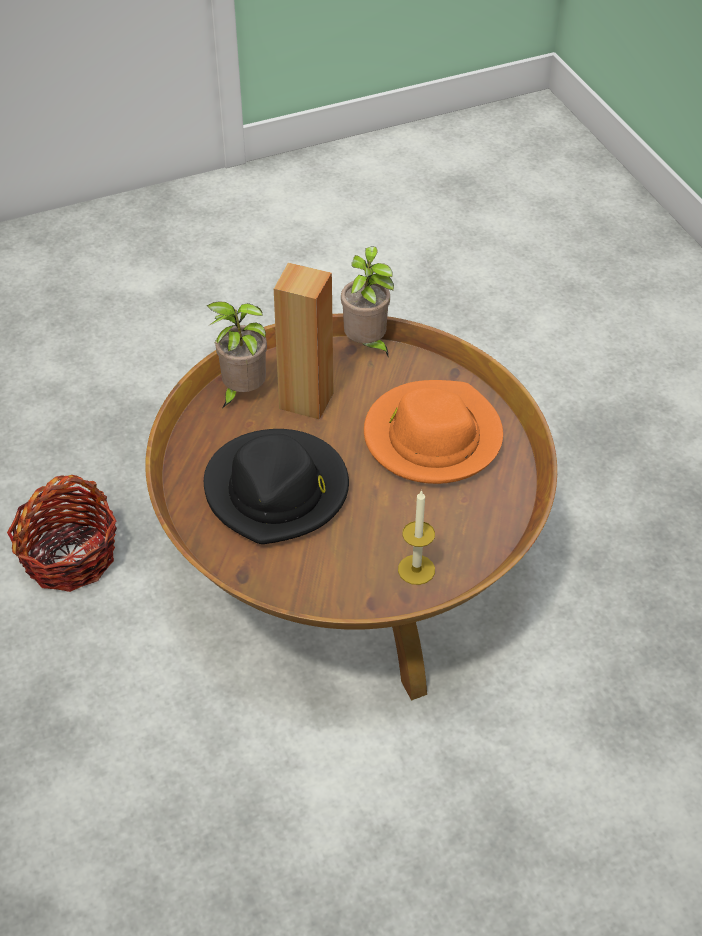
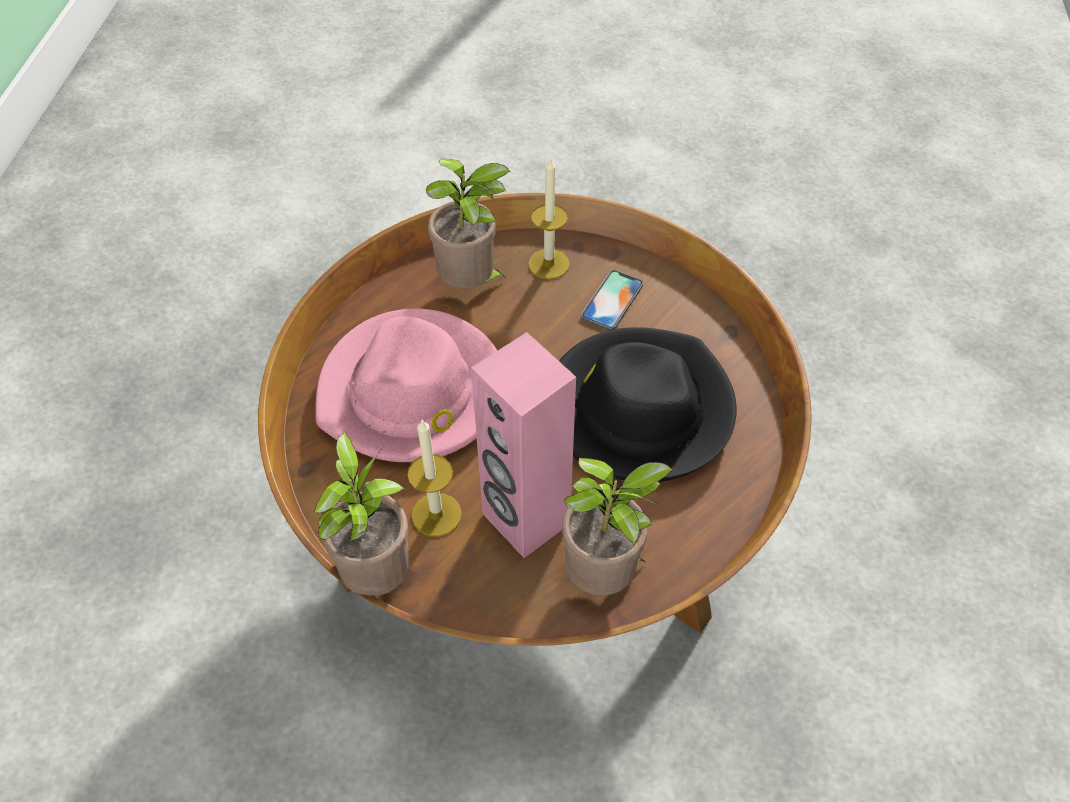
camera: 150 degrees left, 5 degrees up
basket [7,475,117,592] -> none
brown speaker [274,263,334,420] -> pink speaker [471,332,576,558]
orange hat [364,380,503,484] -> pink hat [316,309,497,462]
none -> candle [407,419,462,537]
none -> potted plant [426,159,511,288]
none -> phone [581,270,643,330]

